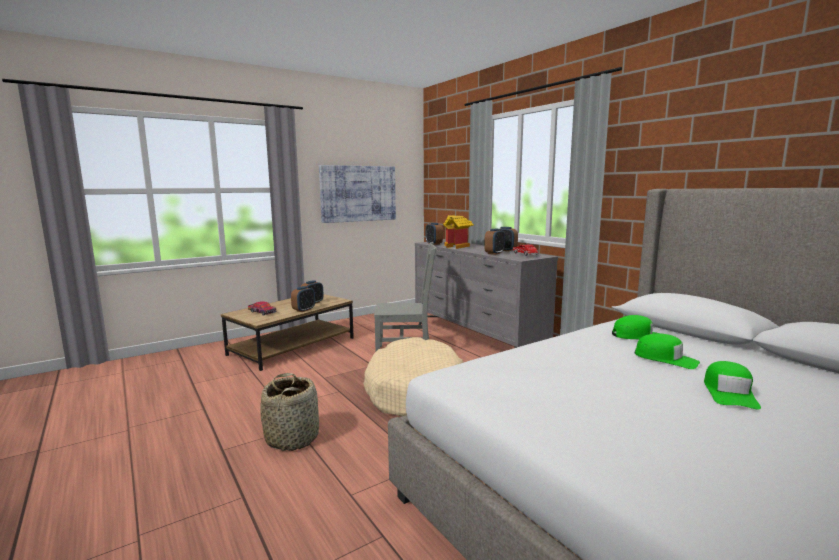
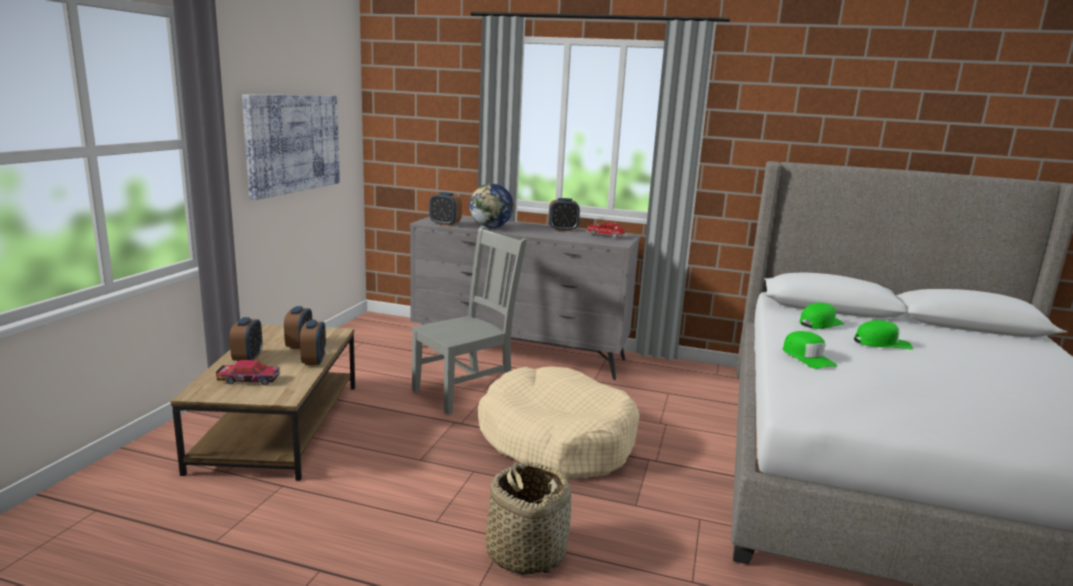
camera: 40 degrees left, 5 degrees up
toy house [443,215,474,249] -> globe [469,183,514,228]
alarm clock [484,229,505,255] -> alarm clock moved to [230,317,262,361]
green cap [704,361,761,409] -> green cap moved to [783,331,837,369]

